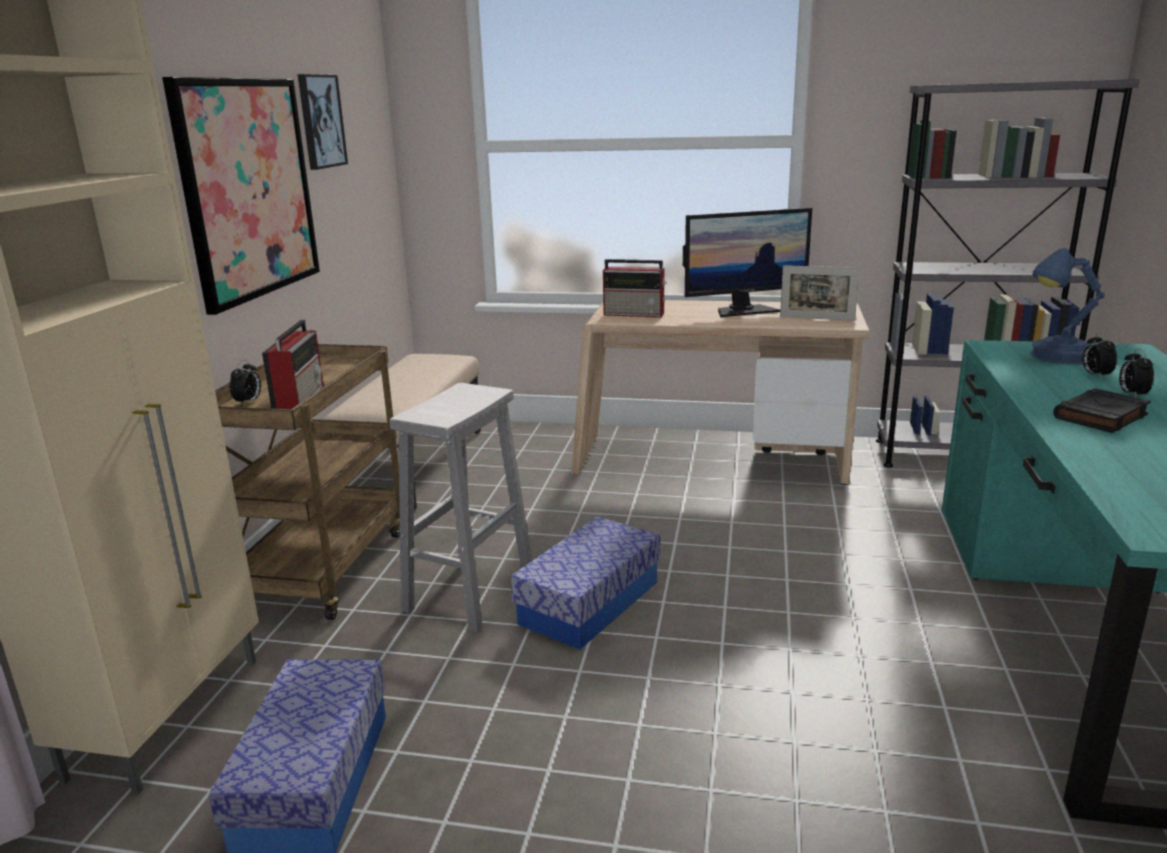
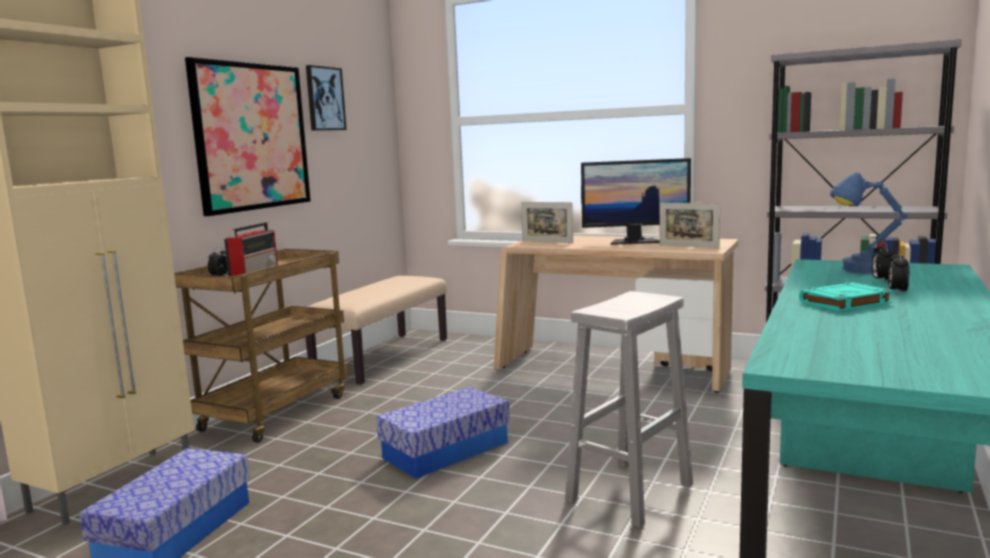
camera: 15 degrees right, 10 degrees down
white stool [390,383,533,632] -> white stool moved to [565,291,693,528]
radio [603,259,667,317] -> picture frame [521,202,573,243]
black book [1053,388,1151,433] -> turquoise book [799,282,893,312]

